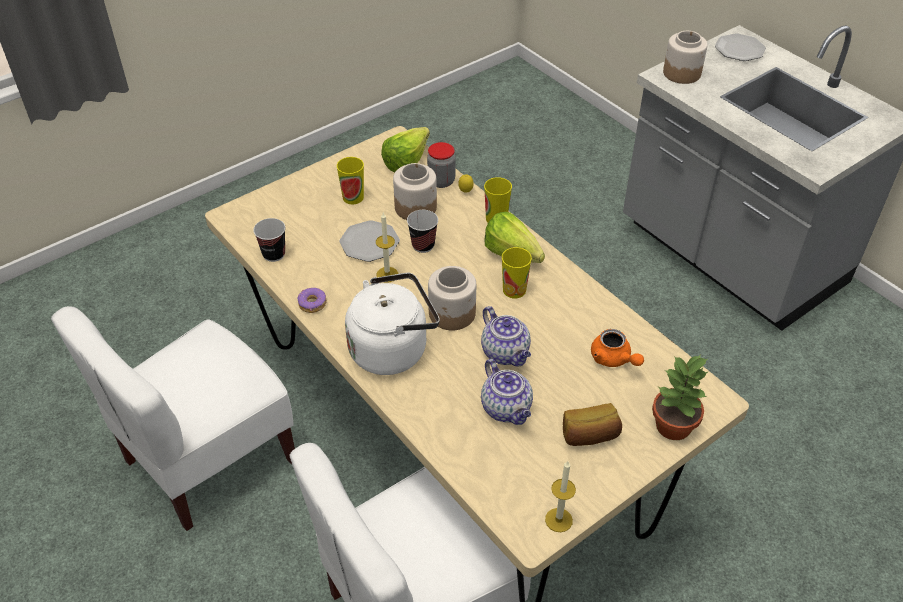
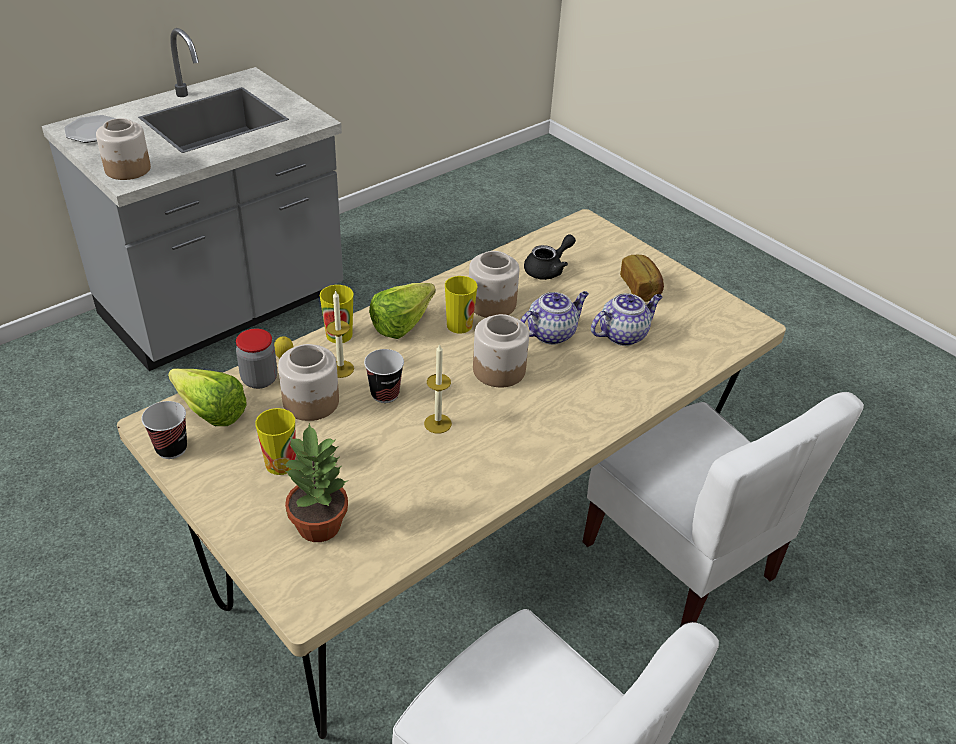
camera: 95 degrees left, 5 degrees down
cup [253,218,285,262] -> cup moved to [142,401,187,459]
donut [298,288,327,313] -> none
plate [339,220,400,262] -> none
white kettle [345,272,440,375] -> none
candle [545,461,576,532] -> candle moved to [327,290,354,378]
orange teapot [591,329,644,367] -> black teapot [524,234,576,280]
potted plant [652,354,709,440] -> potted plant moved to [283,423,349,542]
none -> jar [469,251,519,318]

